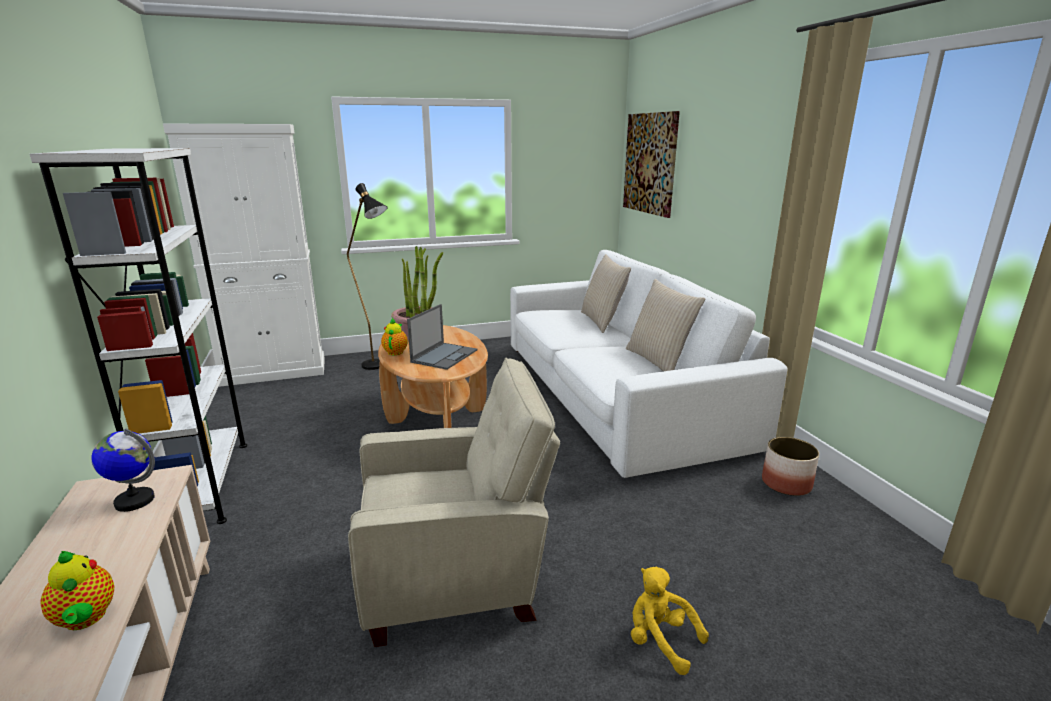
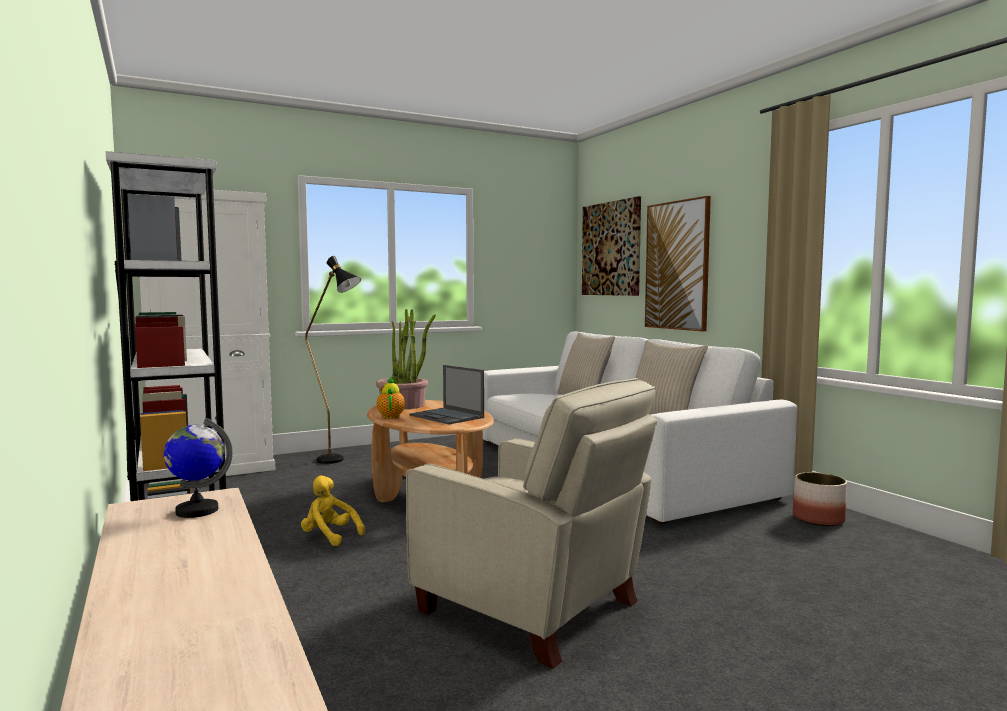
camera: 10 degrees left, 15 degrees down
teapot [41,551,114,630] -> none
beige armchair [348,358,560,647] -> beige armchair turned 60 degrees clockwise [406,378,657,669]
laptop [407,304,477,370] -> laptop turned 120 degrees clockwise [410,365,484,424]
yellow plush toy [631,567,709,675] -> yellow plush toy moved to [301,476,365,546]
none -> picture [645,196,711,331]

